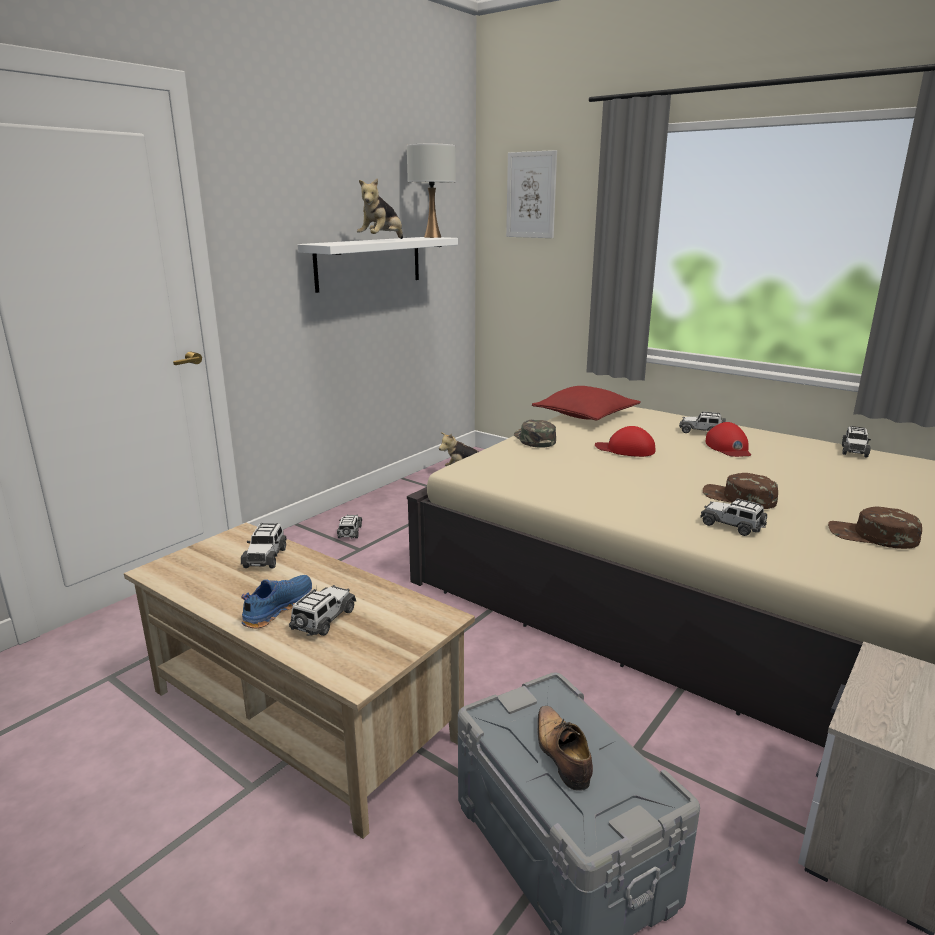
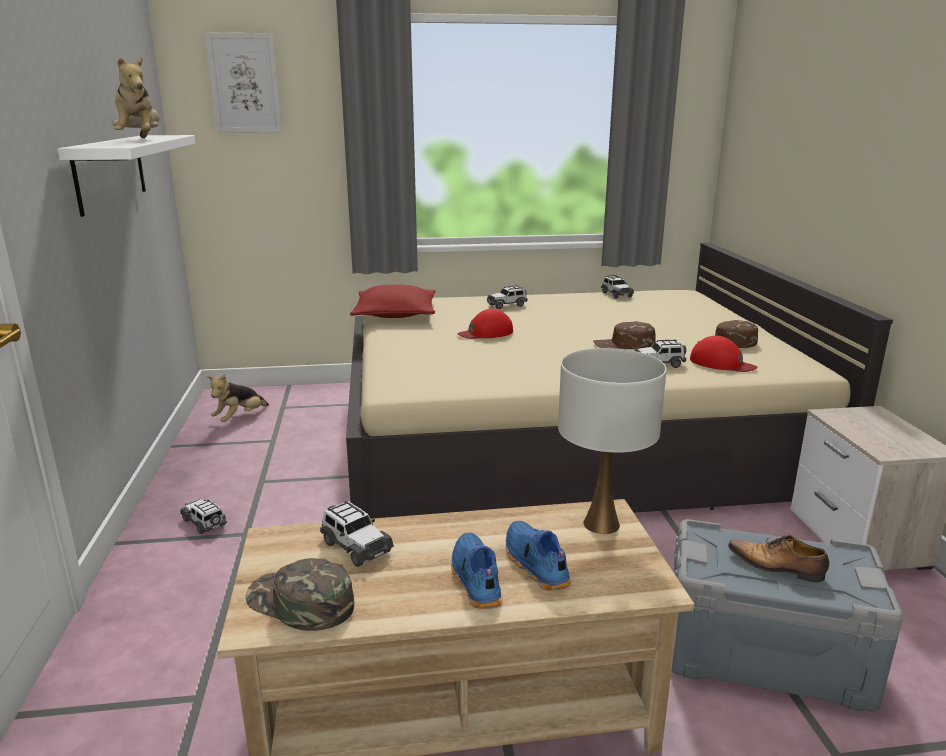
camera: 45 degrees left, 0 degrees up
toy car [289,585,356,636] -> blue shoe [506,521,571,590]
white table lamp [407,144,456,238] -> white table lamp moved to [558,348,667,534]
green cap [514,420,556,448] -> green cap moved to [245,558,354,631]
red cap [705,422,751,457] -> red cap moved to [690,336,758,372]

